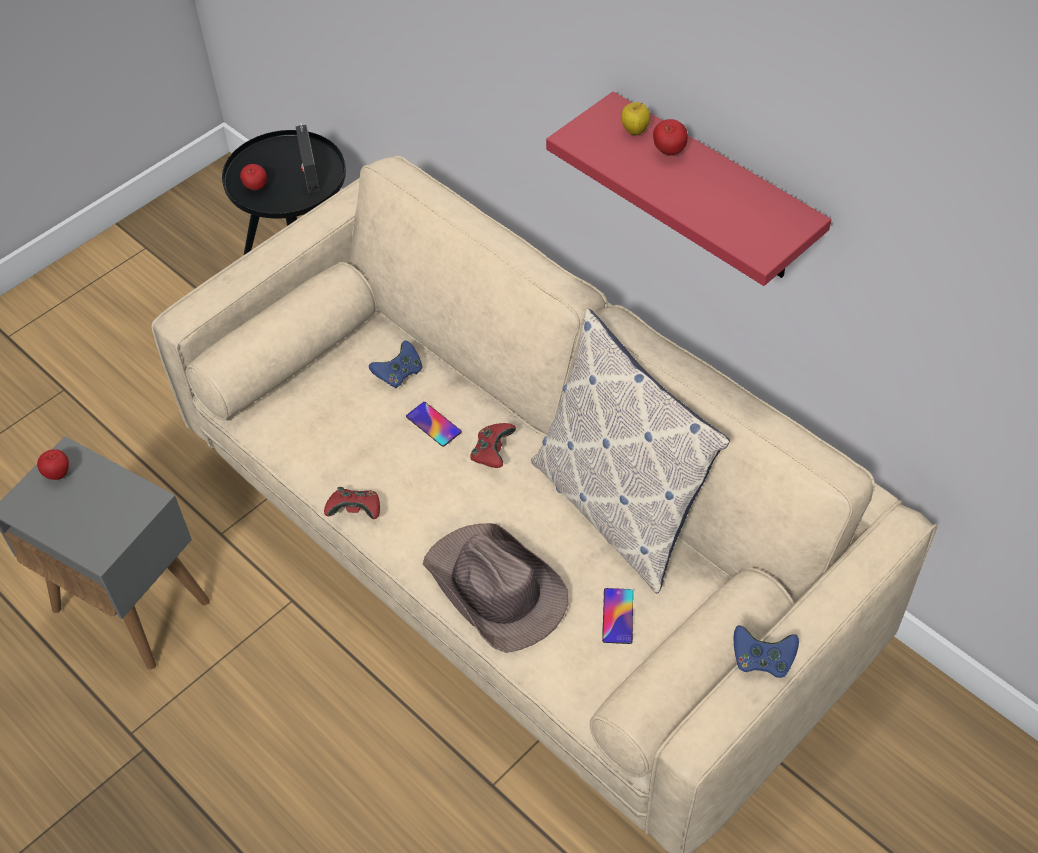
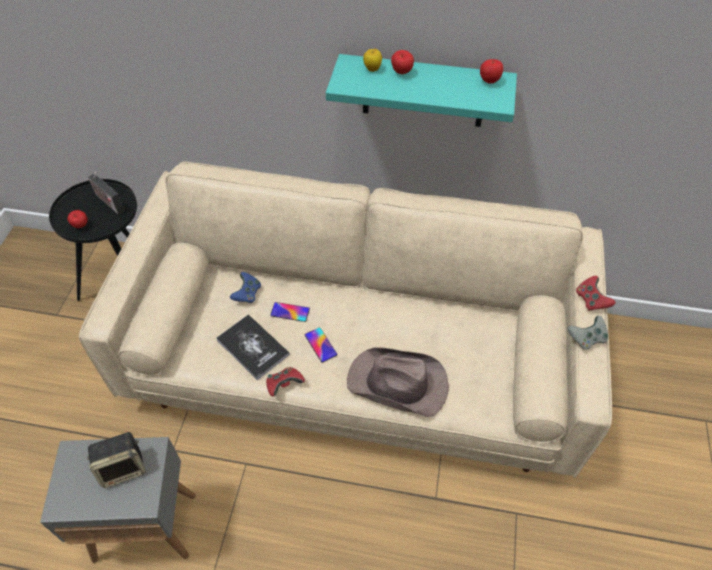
camera: 35 degrees left, 0 degrees up
apple [37,449,69,480] -> apple moved to [480,59,503,84]
red game controller [470,423,516,468] -> red game controller moved to [576,276,616,311]
pillow [531,309,730,594] -> none
red shelf [546,91,831,286] -> turquoise shelf [326,54,517,127]
phone [602,588,633,644] -> phone moved to [305,328,337,363]
blue game controller [734,625,799,678] -> grey game controller [567,315,608,350]
none -> speaker [87,432,146,488]
none -> book [217,314,290,380]

